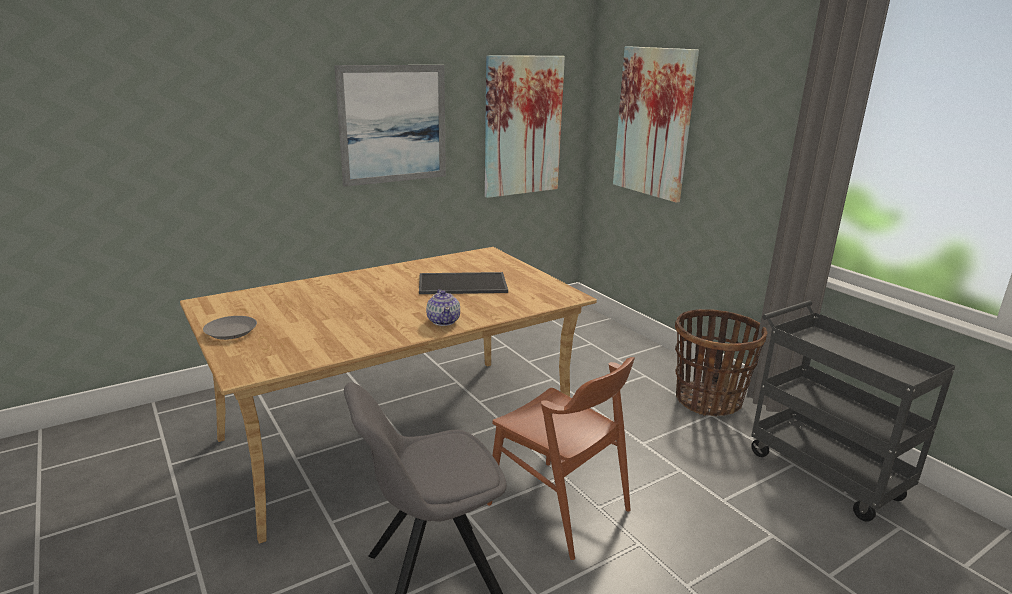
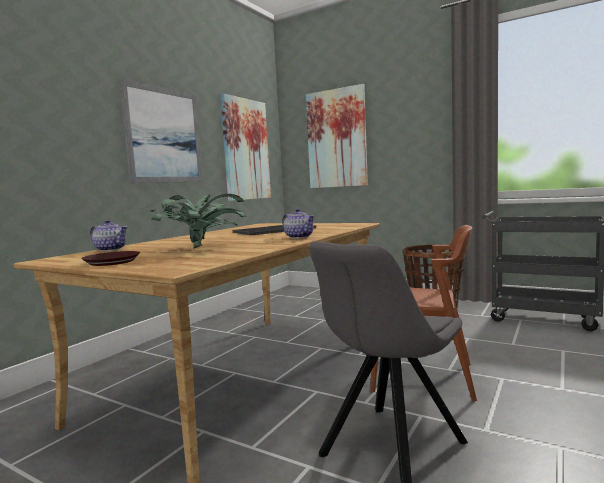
camera: 25 degrees left, 15 degrees down
grey plate [203,316,257,340] -> brown plate [81,251,140,266]
none -> teapot [90,220,128,251]
none -> potted plant [146,194,247,248]

